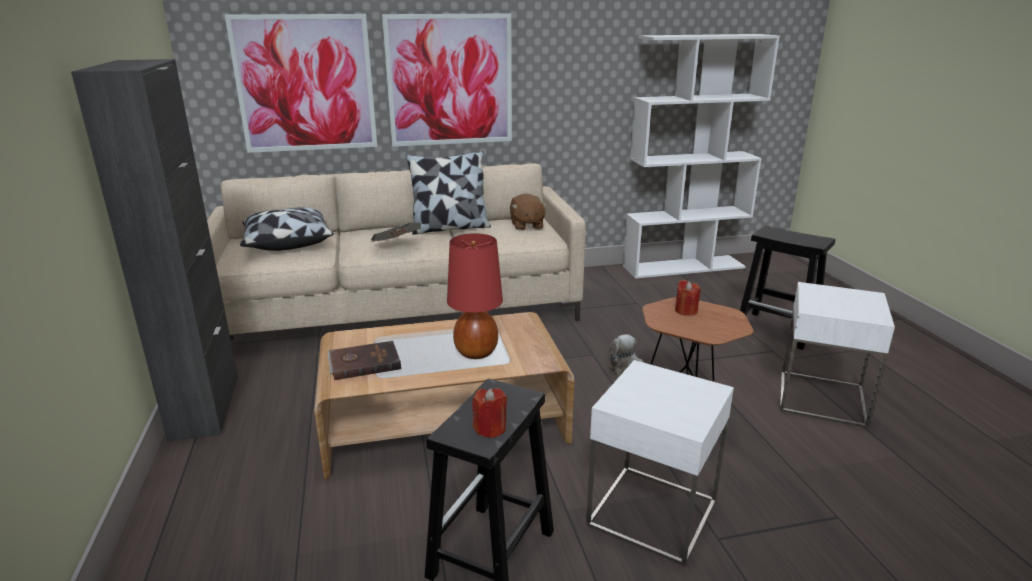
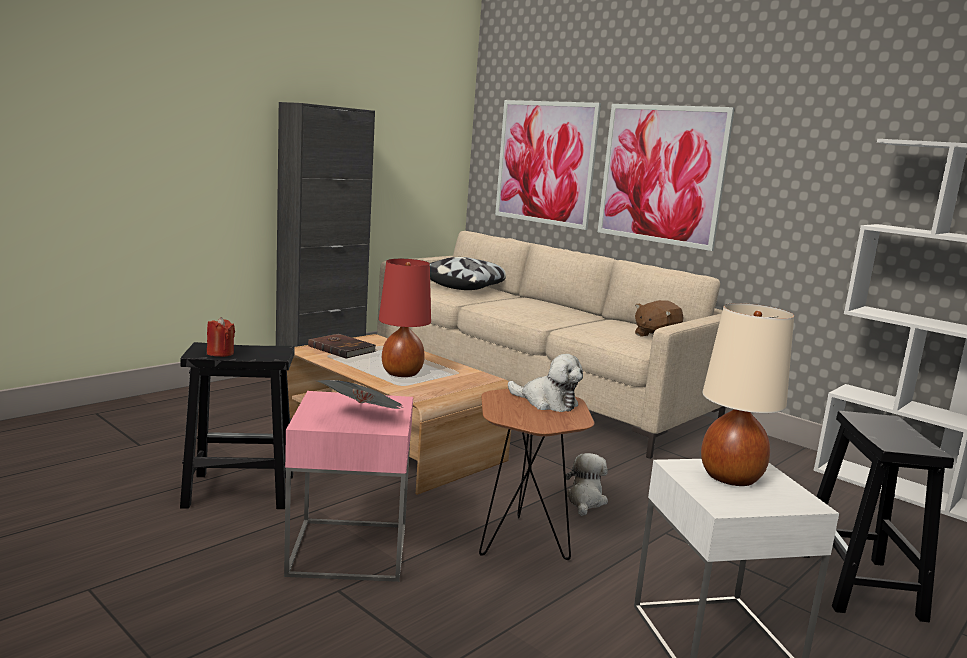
camera: 55 degrees right, 10 degrees down
newspaper [371,223,421,242] -> newspaper moved to [317,380,404,409]
pillow [406,151,491,235] -> none
white side table [586,360,734,566] -> pink side table [284,391,413,582]
red candle [675,280,701,316] -> plush toy [508,354,583,412]
none -> beige table lamp [701,303,794,486]

